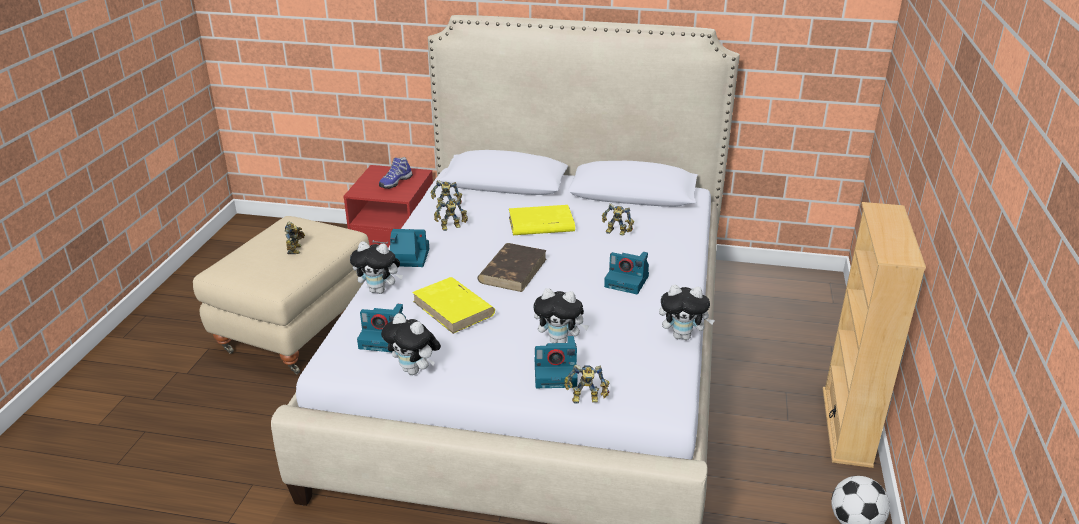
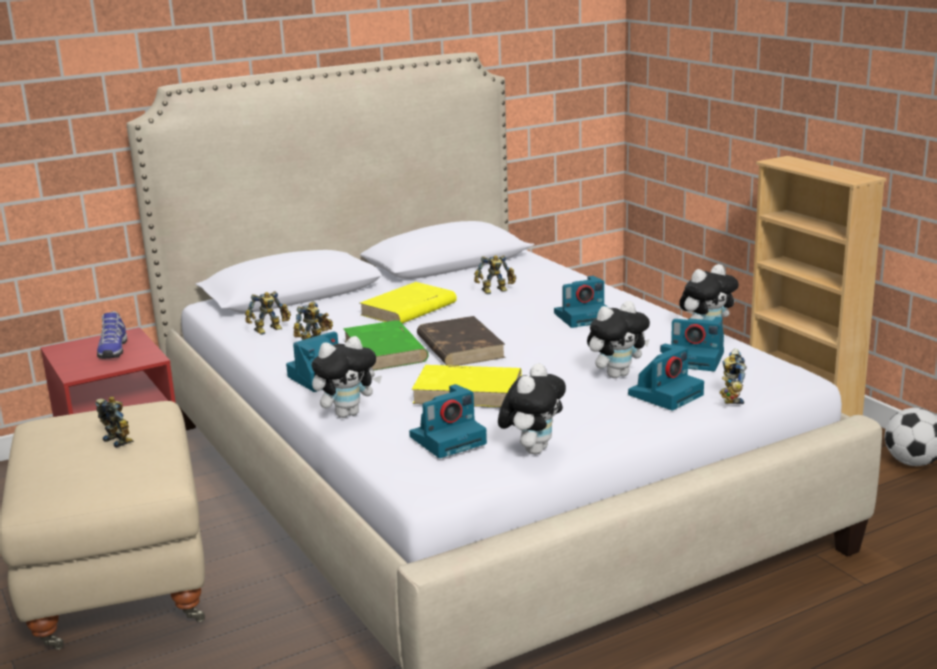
camera: 40 degrees left, 10 degrees down
plush toy [381,313,441,375] -> plush toy turned 60 degrees counterclockwise [498,363,566,454]
toy robot [564,364,609,404] -> toy robot turned 135 degrees clockwise [720,349,747,404]
none -> green book [343,320,429,371]
none -> camera [671,317,724,371]

